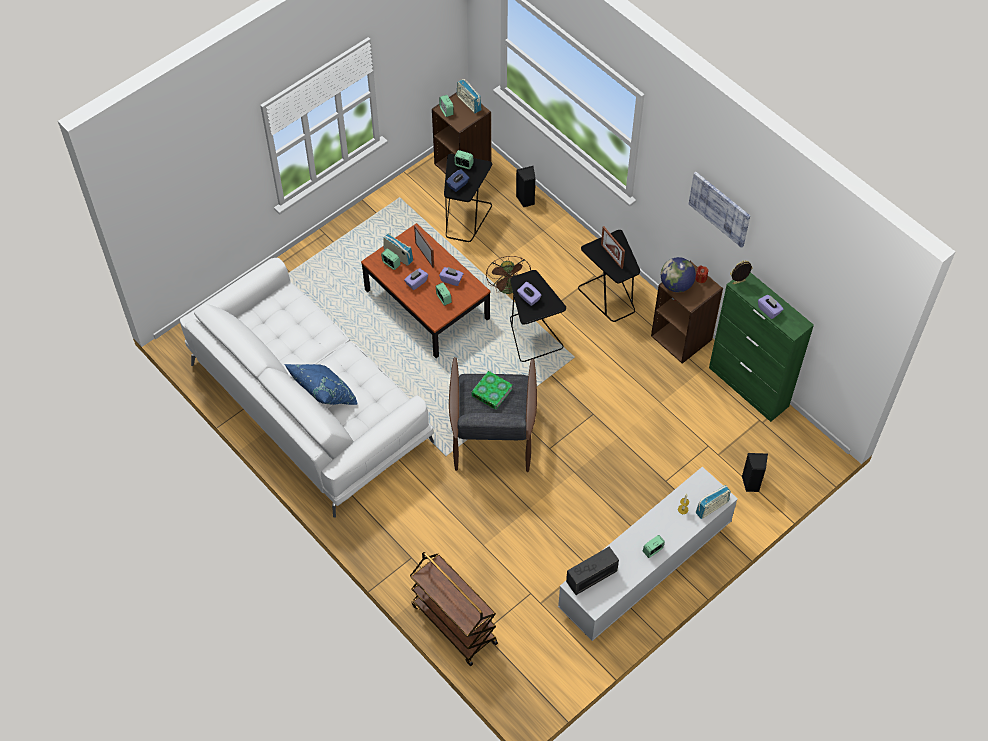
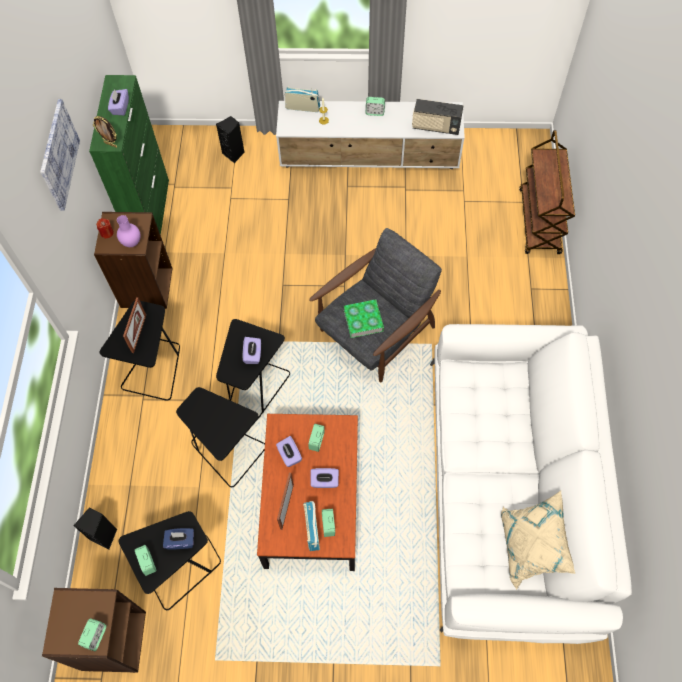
camera: 135 degrees left, 5 degrees up
blue pillow [284,364,358,405] -> none
radio [457,79,482,114] -> none
brown fan [486,256,531,294] -> black side table [176,387,265,487]
globe [661,257,696,292] -> purple vase [117,215,140,247]
none -> beige pillow [501,491,575,590]

